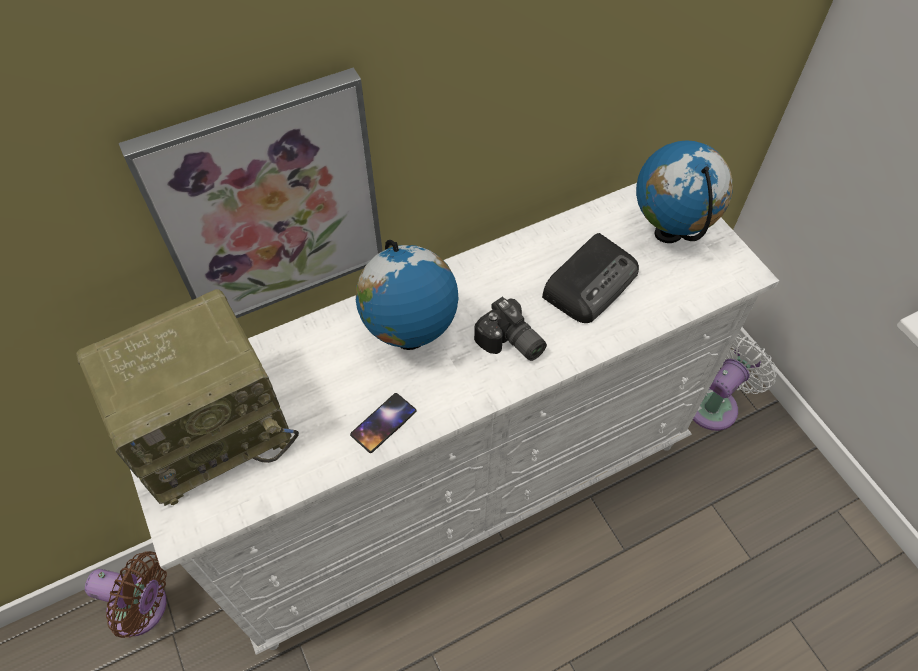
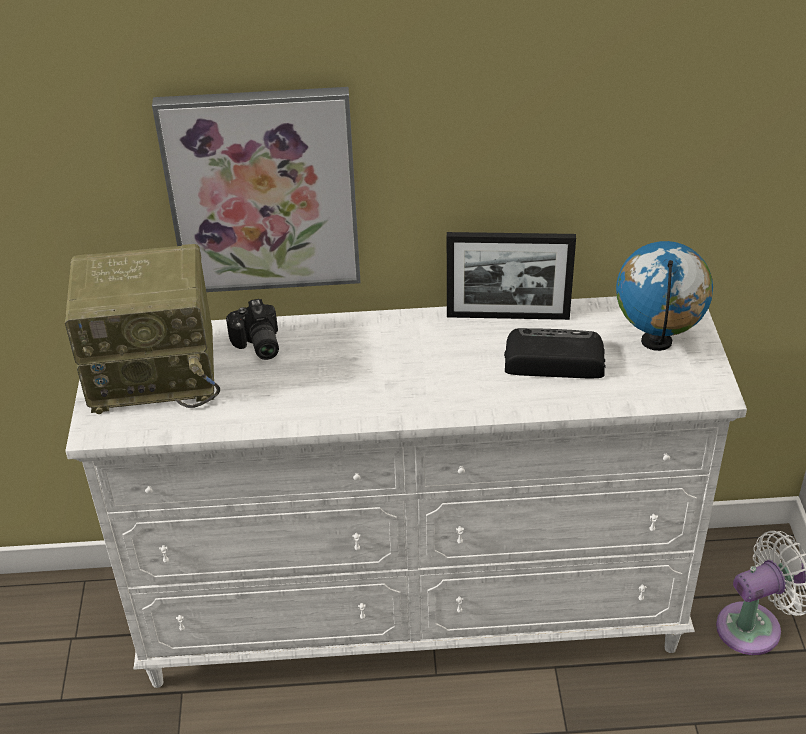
camera: 25 degrees right, 15 degrees down
brown fan [85,551,167,638] -> none
phone [350,393,416,453] -> none
globe [356,240,459,350] -> none
camera [474,297,547,361] -> camera moved to [226,299,279,360]
radio [542,233,639,323] -> radio turned 150 degrees counterclockwise [504,328,605,379]
none -> picture frame [447,232,576,320]

